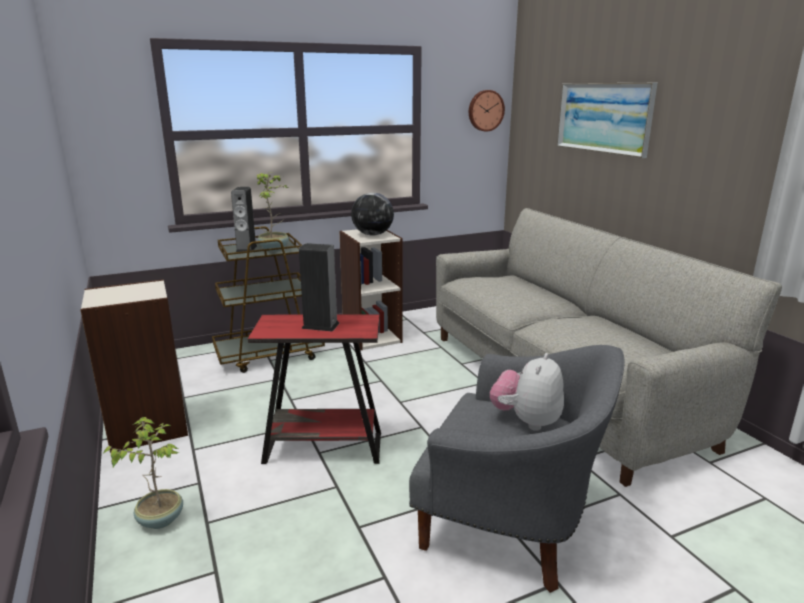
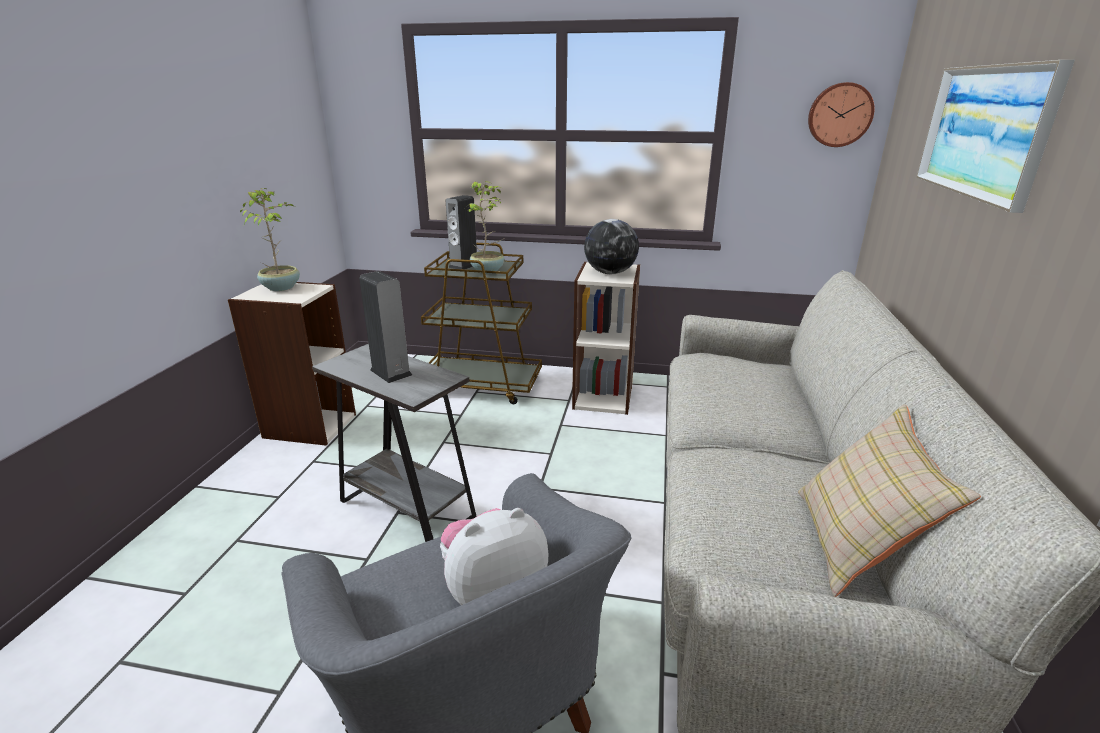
camera: 35 degrees right, 5 degrees up
potted plant [104,417,183,529] -> potted plant moved to [240,188,300,291]
red side table [248,314,381,464] -> grey side table [312,344,477,542]
none -> beige pillow [798,404,981,597]

